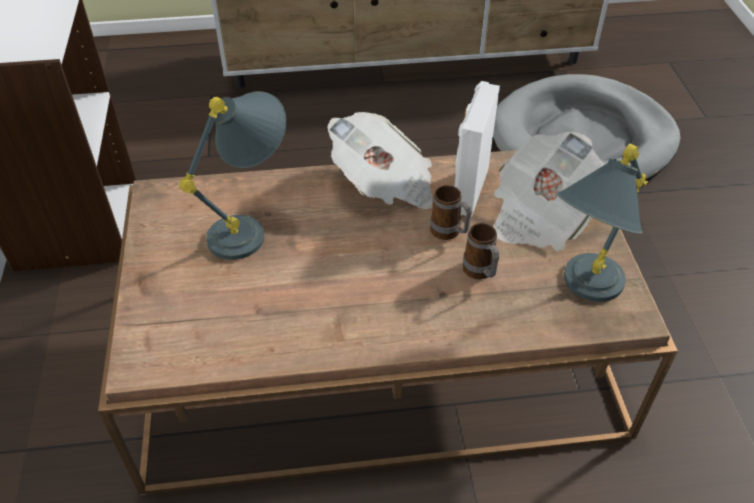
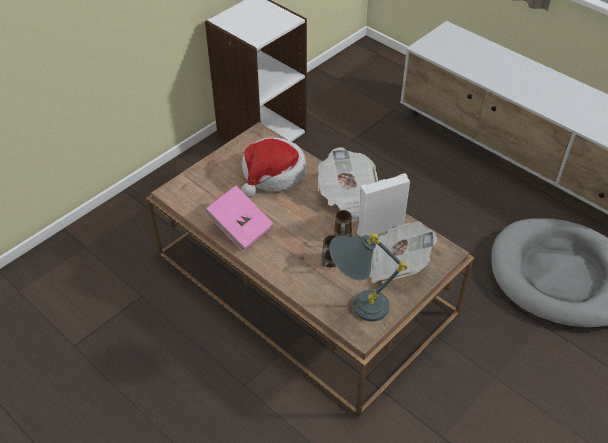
camera: 50 degrees right, 0 degrees up
grey table lamp [179,91,286,260] -> hat [241,137,306,198]
none -> pink book [205,186,274,251]

